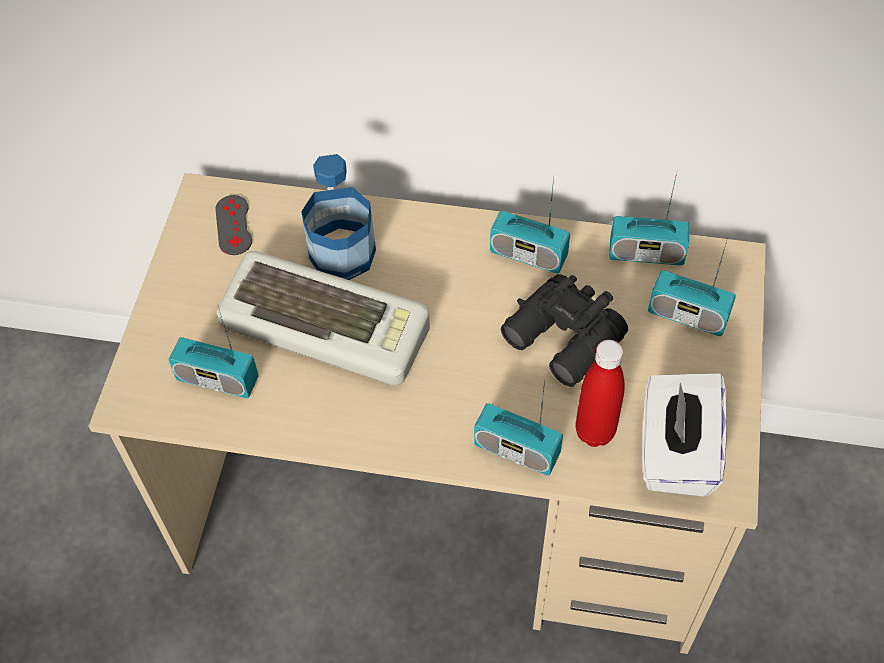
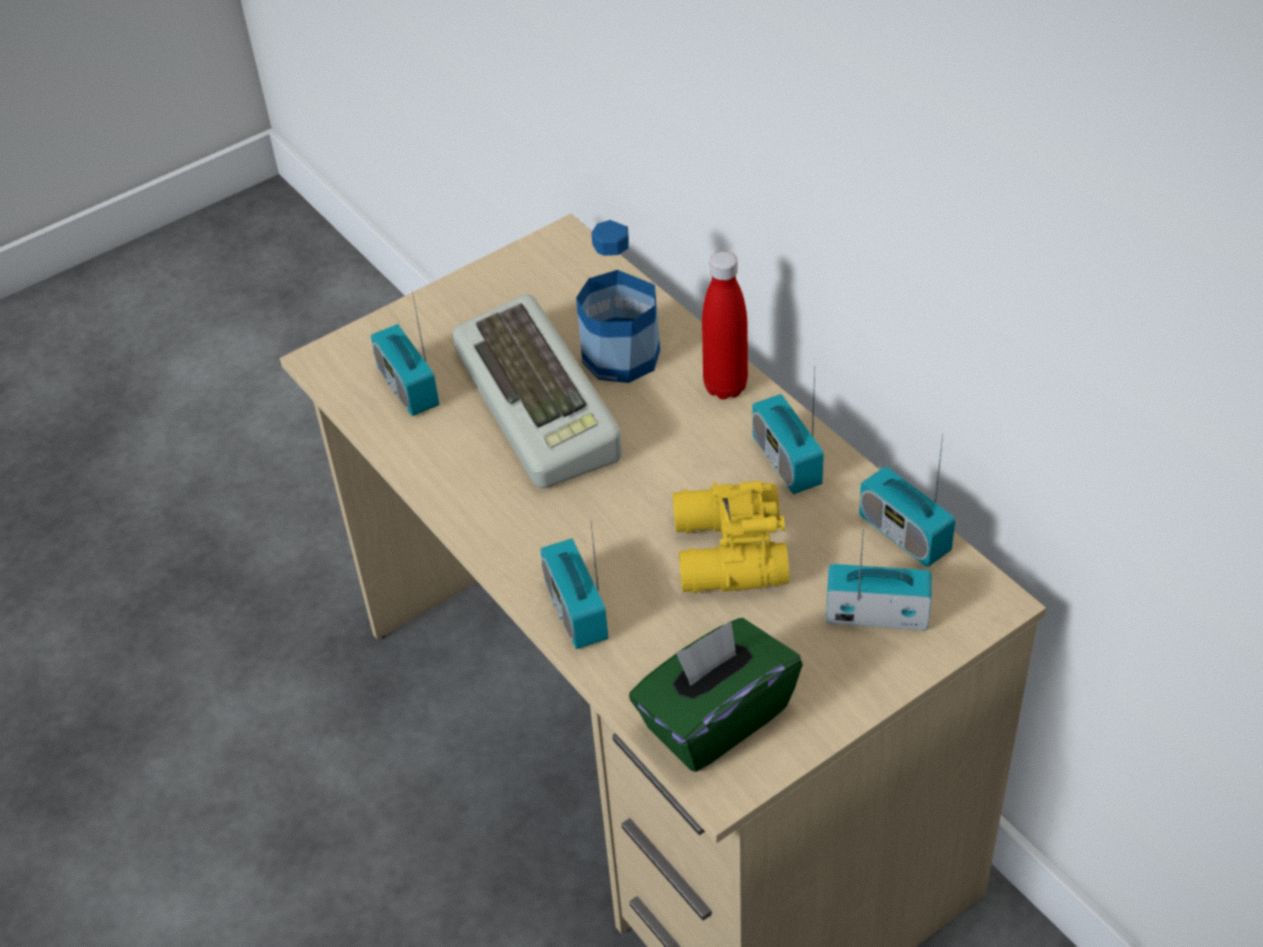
camera: 45 degrees right, 10 degrees down
grey game controller [215,195,252,255] -> none
black binoculars [501,274,628,387] -> yellow binoculars [673,481,789,593]
red bottle [576,340,625,447] -> red bottle moved to [702,251,748,399]
white tissue box [642,374,727,497] -> green tissue box [629,618,803,772]
radio [648,241,736,336] -> radio turned 120 degrees clockwise [826,536,932,630]

